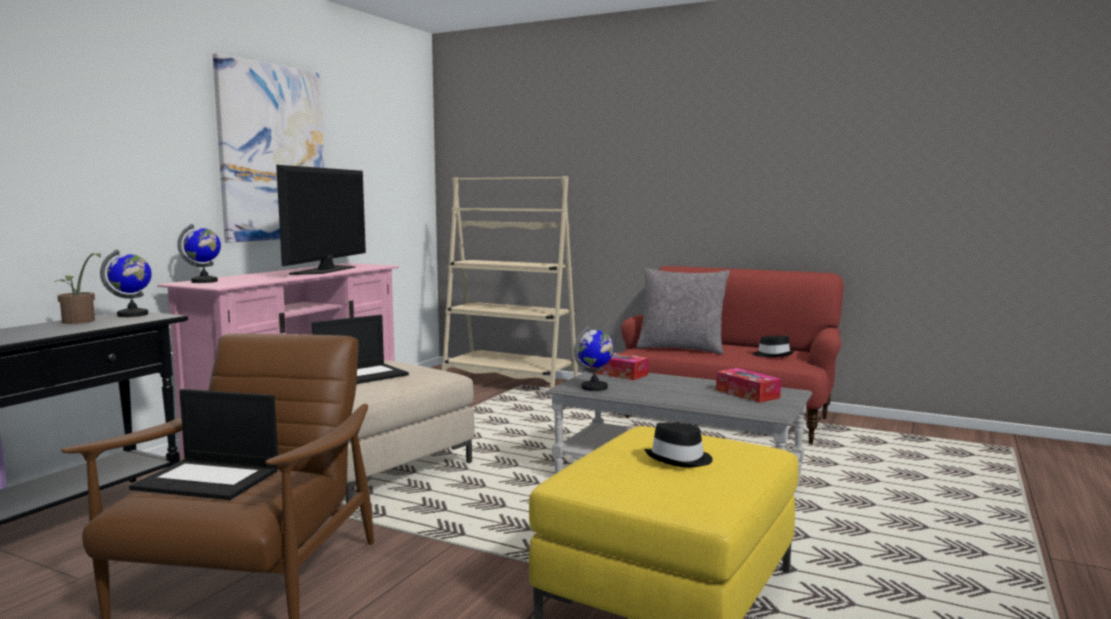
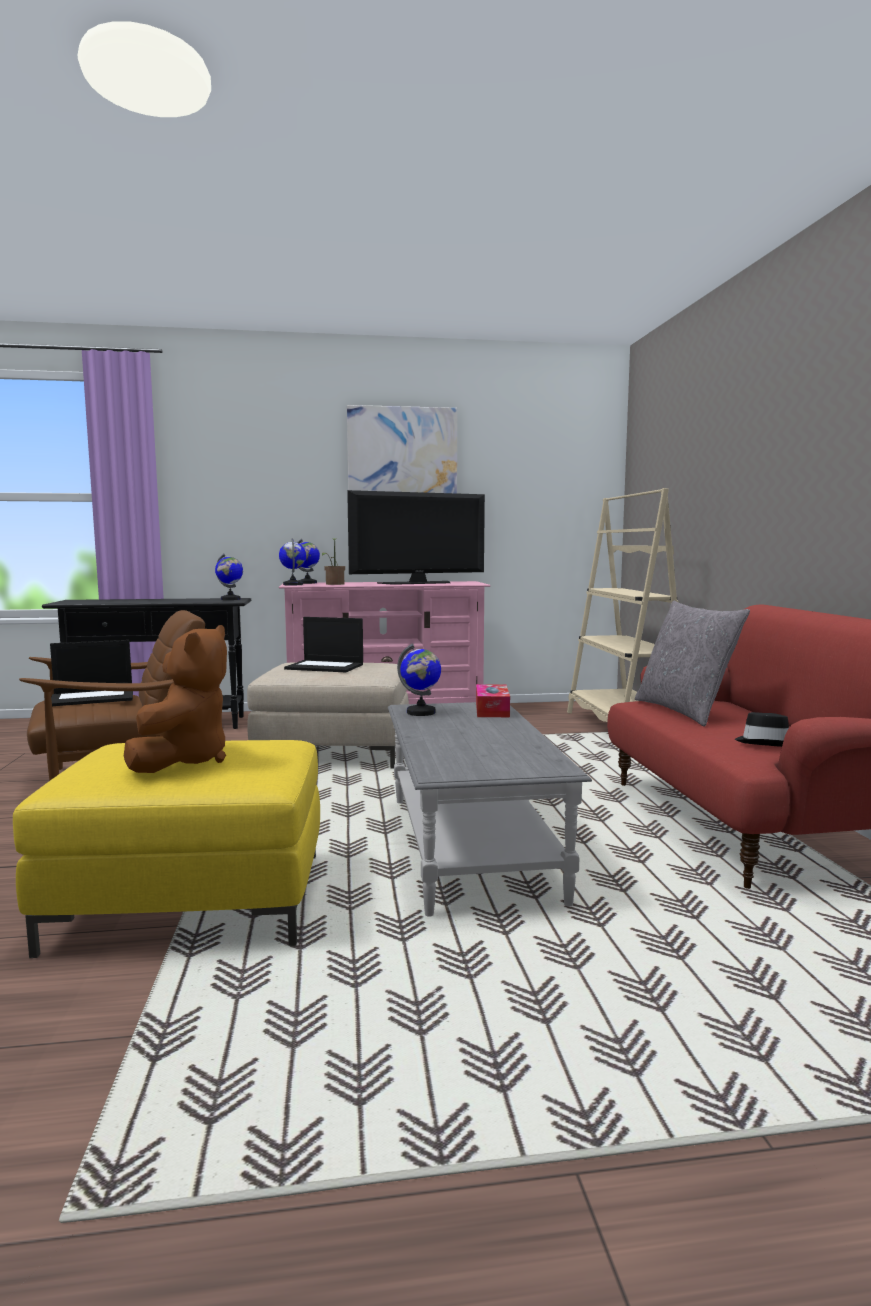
camera: 55 degrees right, 0 degrees up
potted plant [55,253,101,324] -> potted plant moved to [322,538,345,585]
laptop [129,389,278,500] -> laptop turned 90 degrees counterclockwise [50,640,133,706]
black hat [644,423,713,468] -> brown plush toy [124,625,227,773]
tissue box [716,368,781,403] -> none
none -> globe [279,539,306,586]

